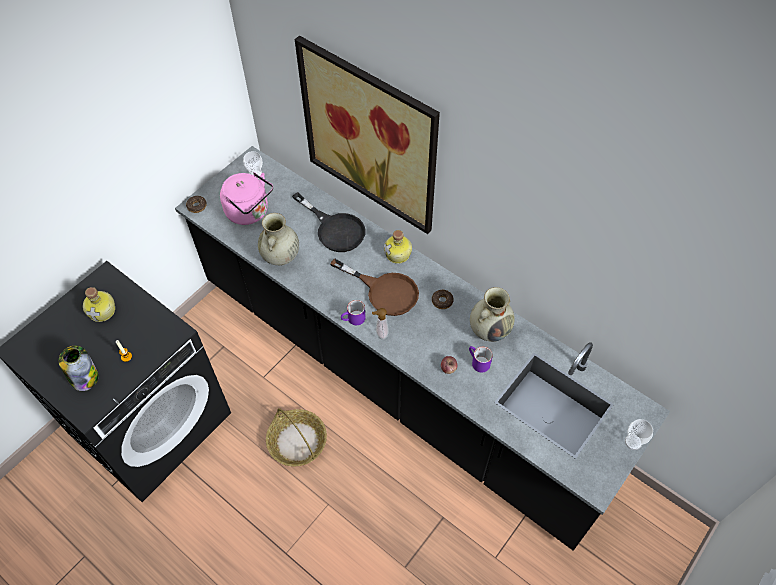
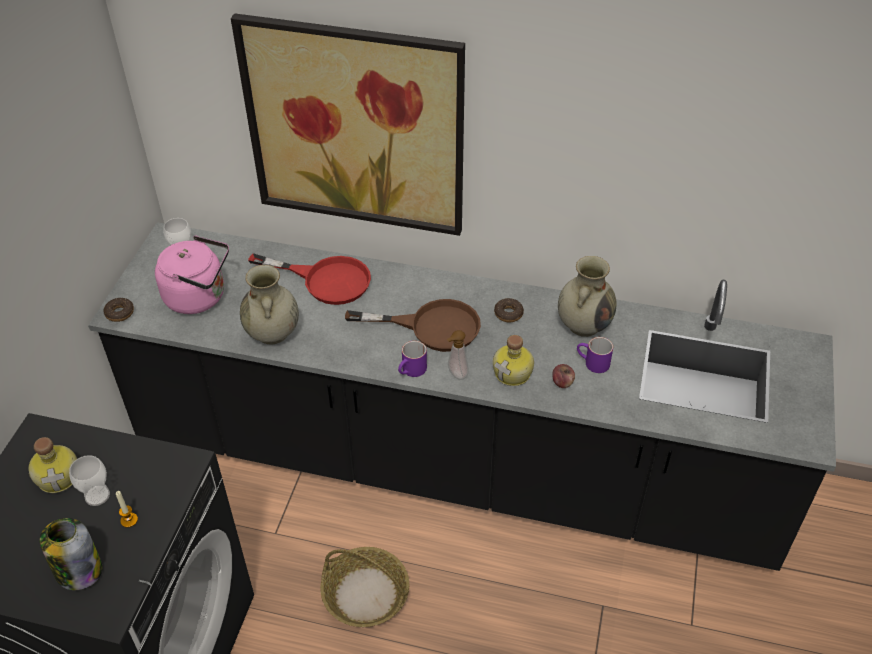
camera: 25 degrees left, 10 degrees down
black frying pan [292,192,365,252] -> red frying pan [248,253,371,305]
bottle [384,230,412,264] -> bottle moved to [493,335,534,386]
cup [625,419,653,450] -> cup moved to [69,455,110,506]

